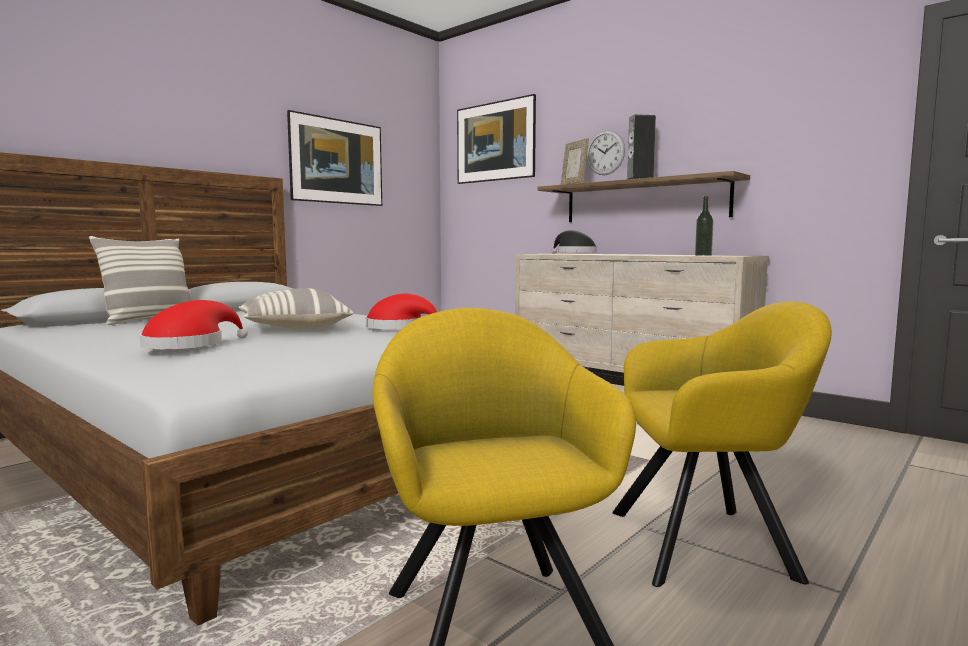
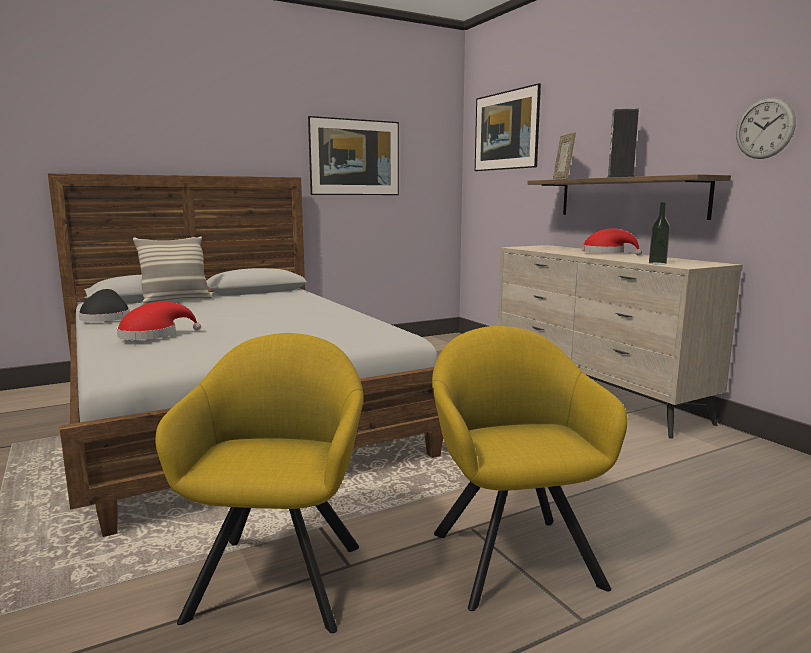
camera: 20 degrees right, 5 degrees up
pillow [239,288,354,329] -> none
red hat [366,294,437,329] -> red hat moved to [582,228,642,256]
black hat [551,230,597,254] -> black hat moved to [78,289,130,322]
wall clock [587,130,625,175] -> wall clock moved to [736,97,796,159]
yellow armchair [613,302,832,587] -> yellow armchair turned 120 degrees counterclockwise [432,326,627,611]

